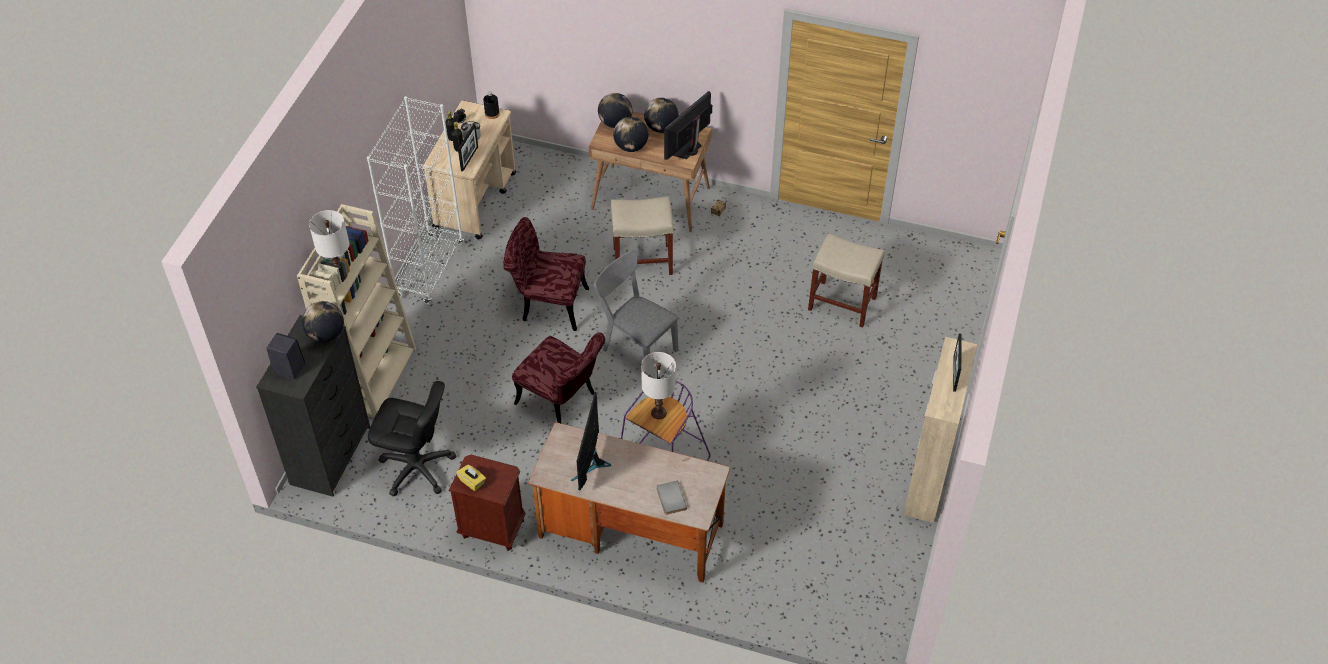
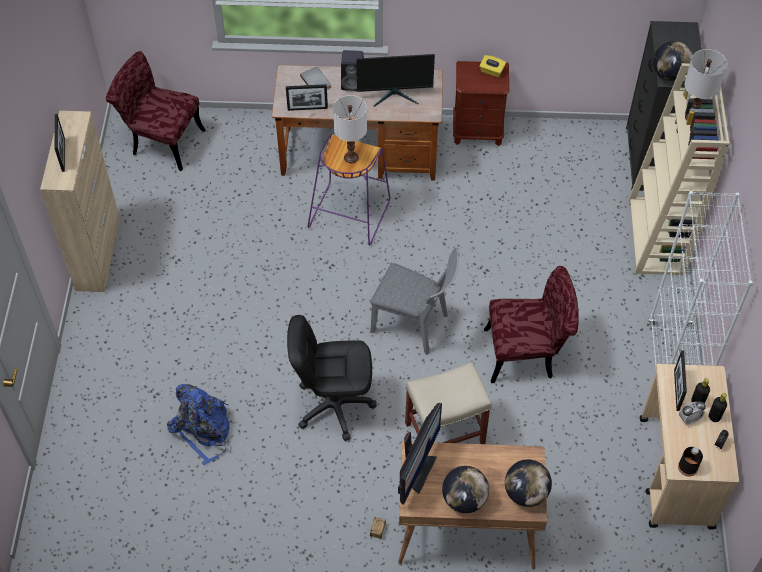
camera: 165 degrees right, 5 degrees up
black speaker [266,333,305,379] -> black speaker moved to [341,50,364,91]
black office chair [368,381,456,497] -> black office chair moved to [287,315,377,441]
red chair [512,332,605,424] -> red chair moved to [106,51,206,171]
monitor [570,392,611,490] -> monitor turned 90 degrees clockwise [356,54,435,107]
globe [613,117,648,152] -> none
beige stool [808,233,885,328] -> blue backpack [167,384,229,465]
none -> picture frame [286,84,328,111]

